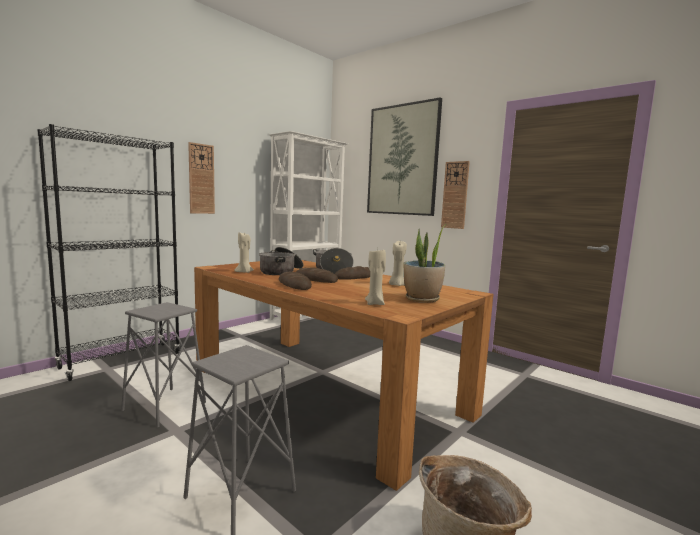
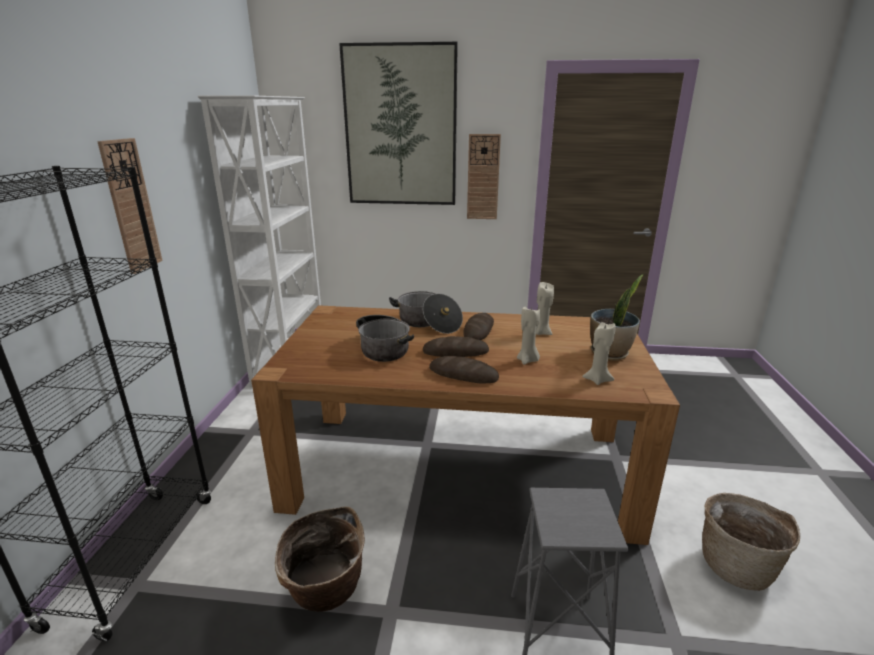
camera: 35 degrees left, 15 degrees up
grey stool [121,302,206,428] -> basket [275,506,365,612]
beige candle [234,231,254,273] -> beige candle moved to [517,305,540,365]

